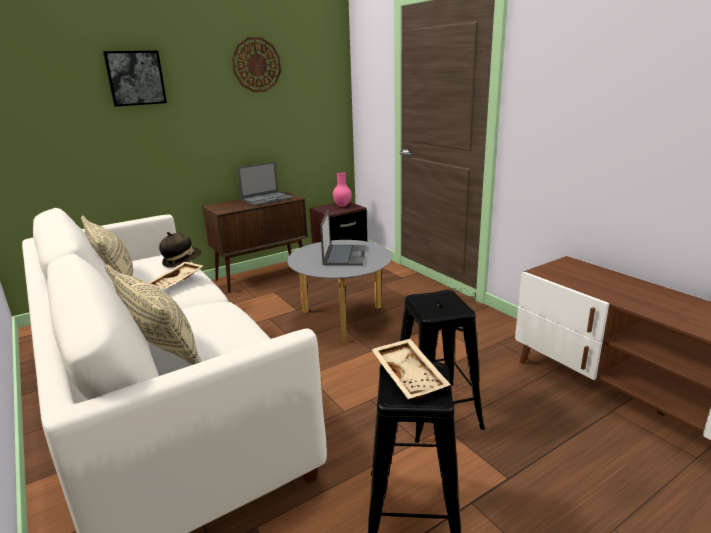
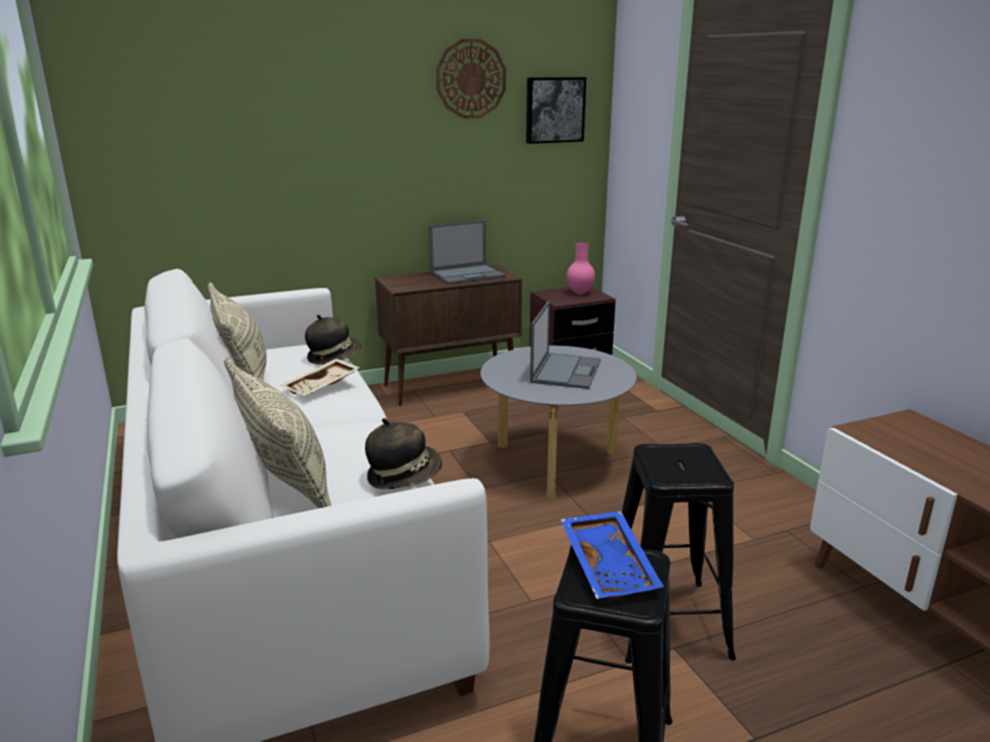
camera: 10 degrees right, 0 degrees up
picture [103,51,167,106] -> picture moved to [526,77,586,144]
beige tray [371,339,451,399] -> blue tray [561,511,664,599]
none -> hat [365,418,442,489]

